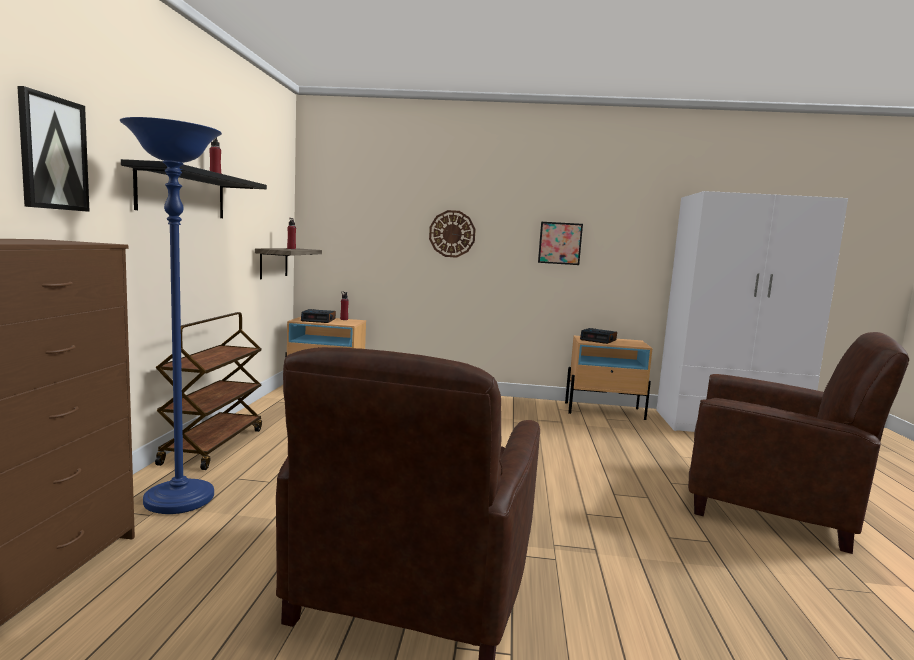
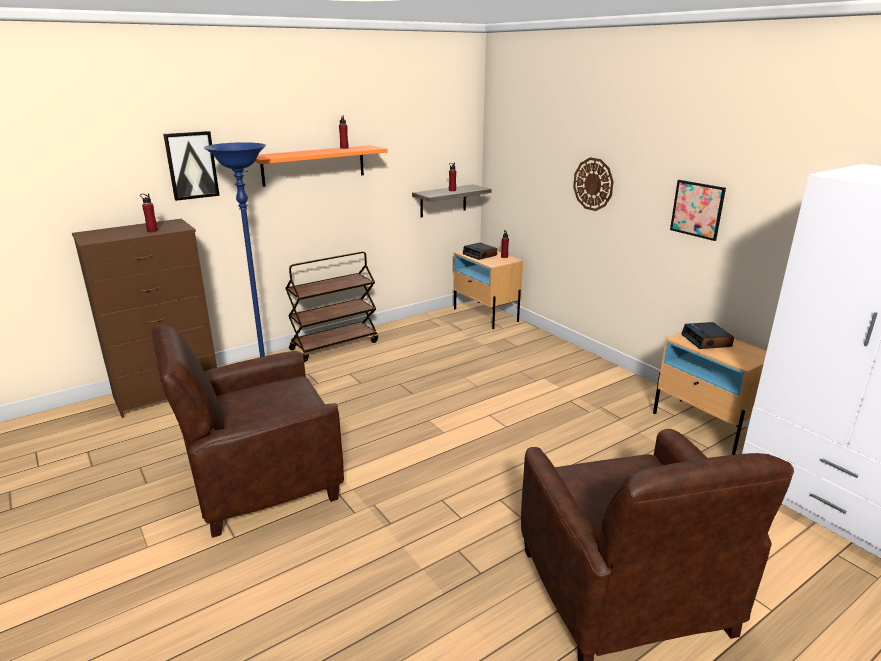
camera: 50 degrees right, 15 degrees up
black shelf [121,159,267,218] -> orange shelf [255,145,388,187]
none -> red bottle [140,193,158,232]

